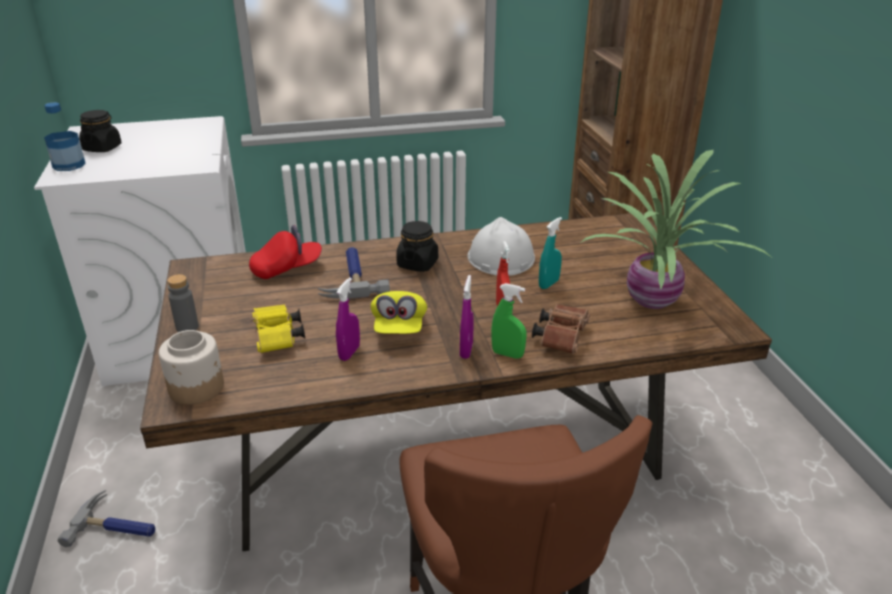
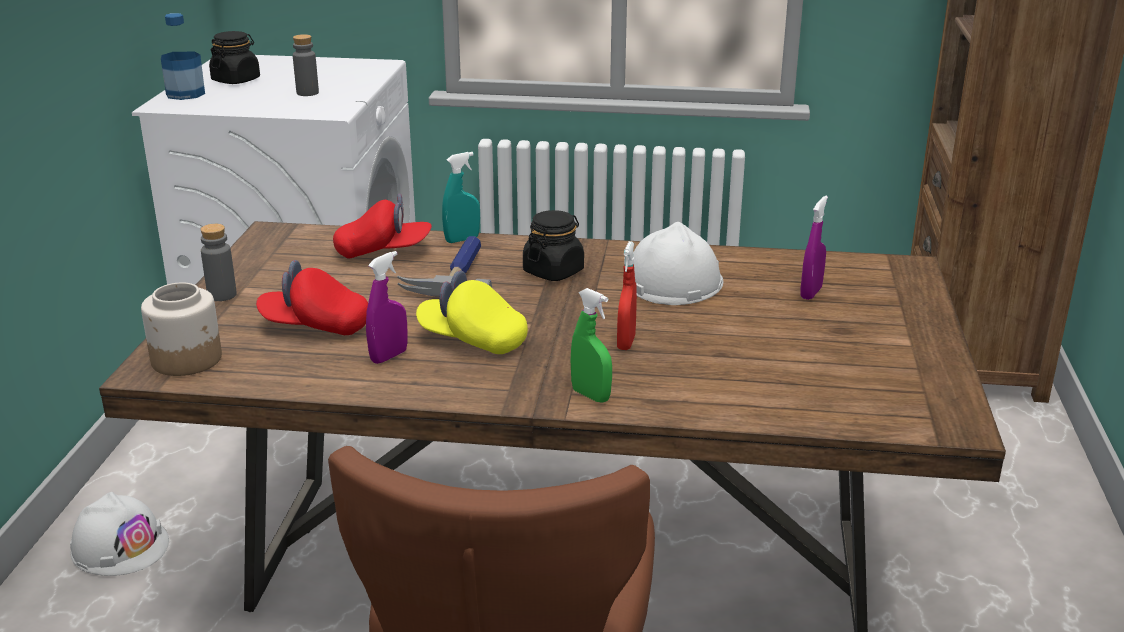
camera: 20 degrees right, 5 degrees down
hammer [58,490,155,547] -> white hard hat [70,492,169,576]
yellow binoculars [250,304,305,353] -> red cap [256,260,368,335]
yellow cap [371,291,427,334] -> yellow cap turned 90 degrees clockwise [416,270,528,354]
purple spray bottle [460,275,474,359] -> purple spray bottle moved to [800,195,828,300]
brown binoculars [532,304,590,354] -> none
turquoise spray bottle [539,217,562,289] -> turquoise spray bottle moved to [442,152,480,243]
potted plant [580,150,771,309] -> none
none -> grey bottle [293,34,319,96]

